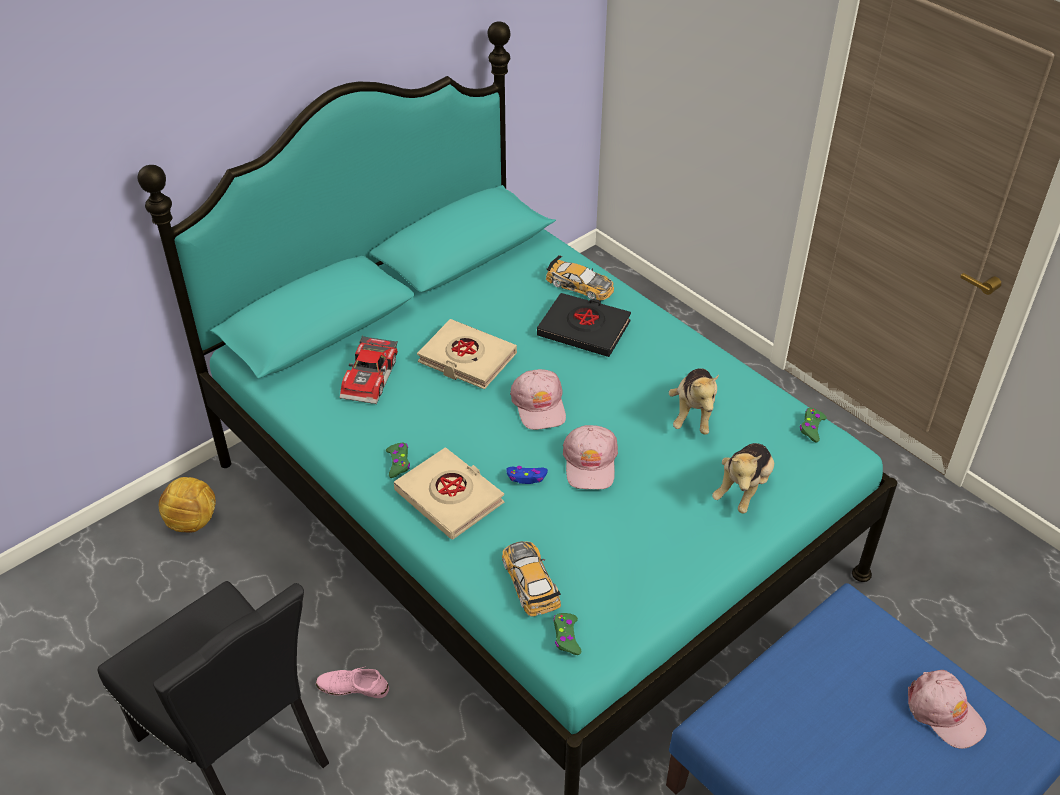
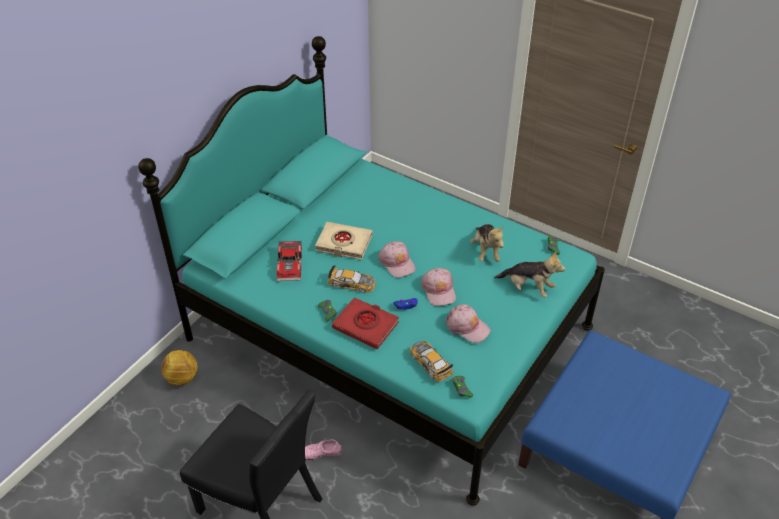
camera: 15 degrees left, 0 degrees up
beige book [394,447,504,540] -> red book [332,297,399,349]
black book [537,293,631,357] -> none
toy car [546,255,614,301] -> toy car moved to [328,265,376,293]
plush toy [712,443,774,514] -> plush toy turned 75 degrees counterclockwise [495,251,565,297]
pink cap [908,670,987,749] -> pink cap moved to [446,304,491,343]

